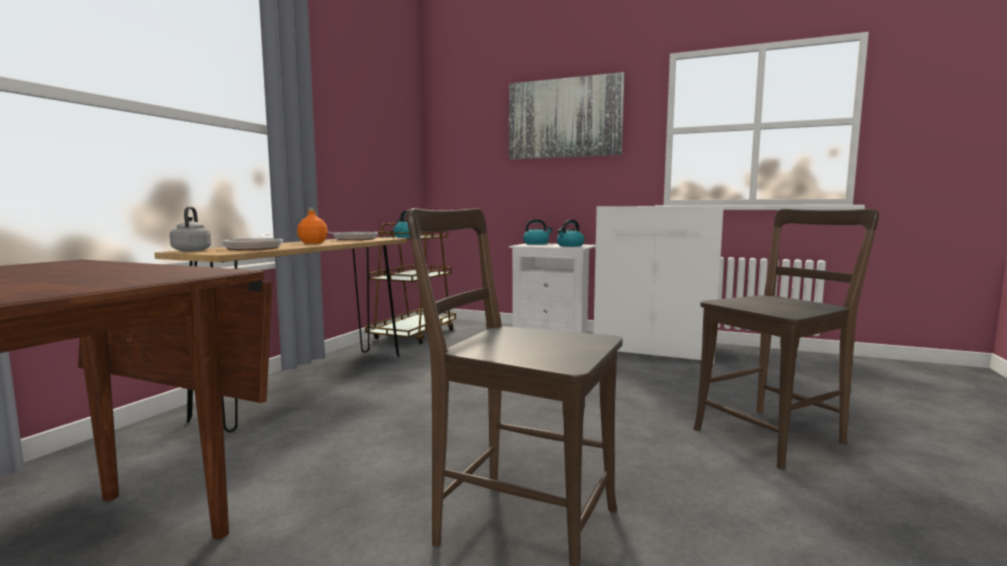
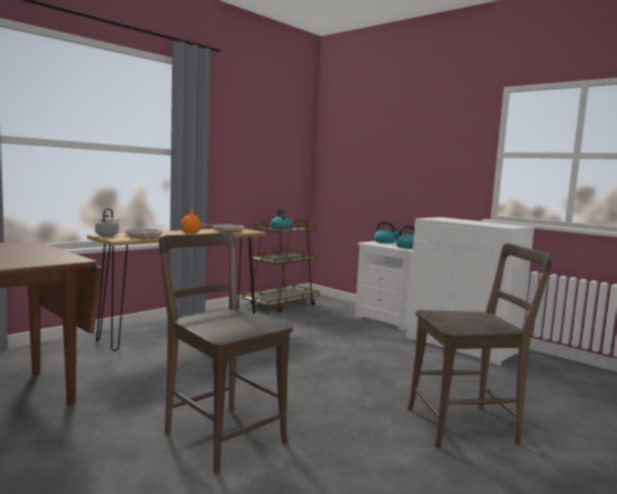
camera: 20 degrees right, 0 degrees up
picture [509,72,624,159] -> none

